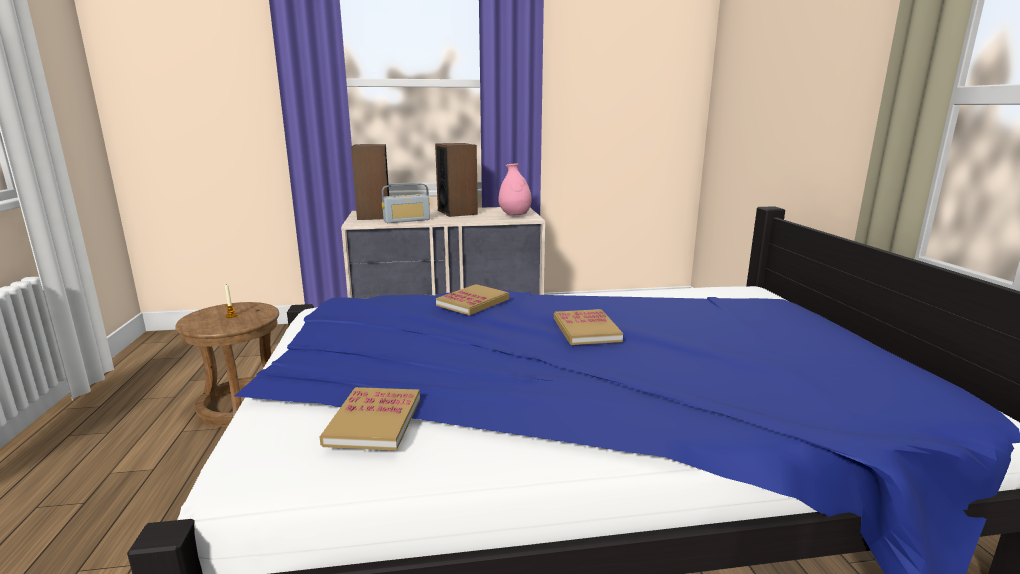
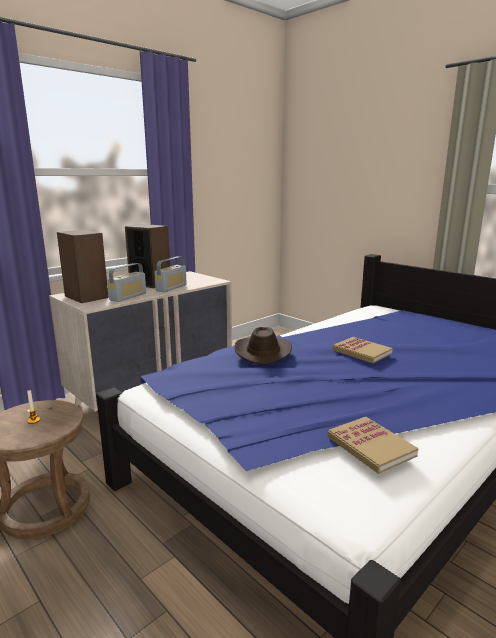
camera: 35 degrees left, 0 degrees up
book [436,284,509,315] -> brown hat [235,327,292,365]
pink vase [498,164,532,216] -> none
none -> radio [154,257,187,292]

